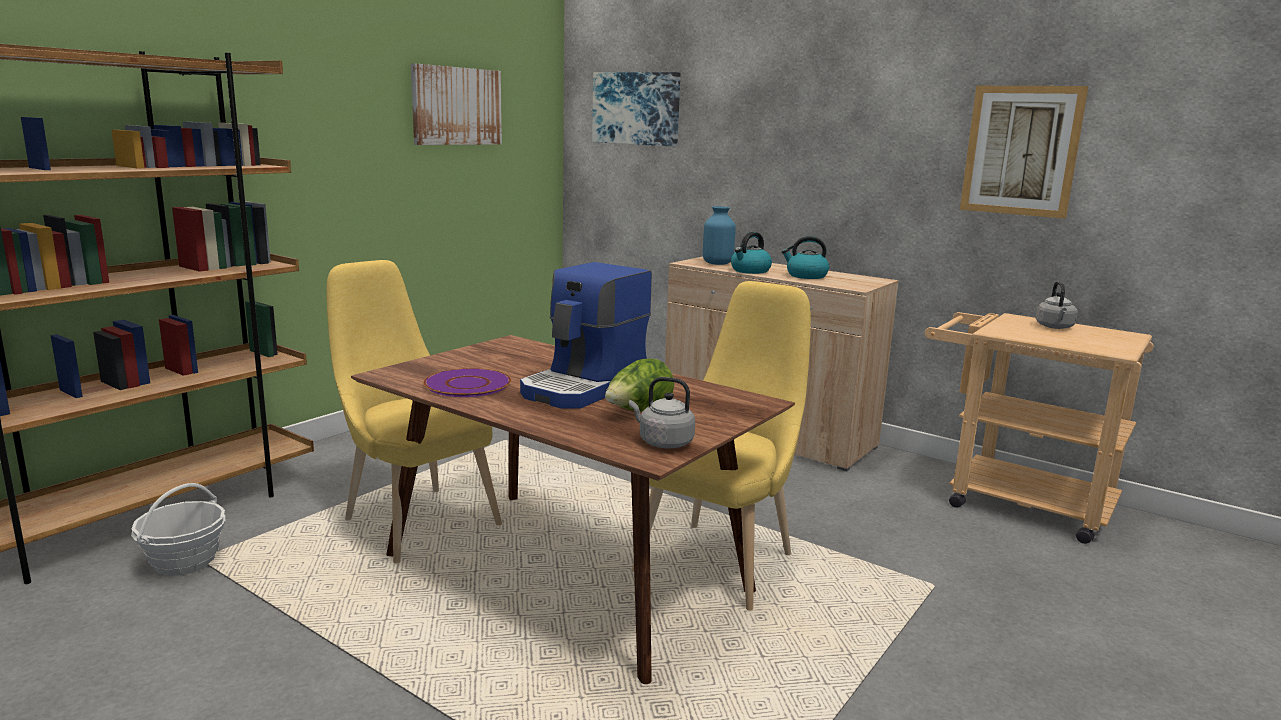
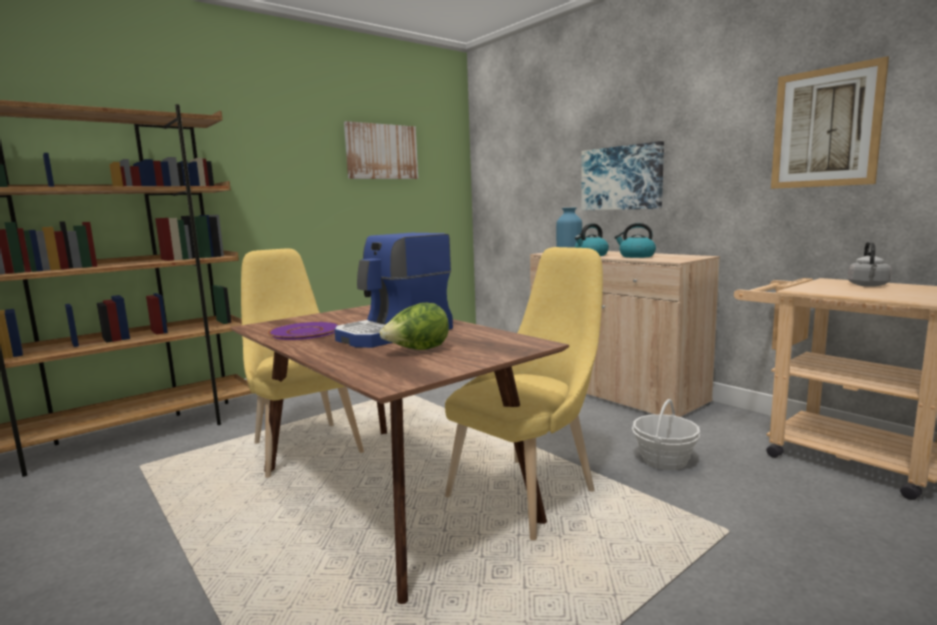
camera: 15 degrees right, 5 degrees down
basket [131,483,225,576] -> basket moved to [632,399,700,470]
picture [592,72,680,147] -> picture moved to [581,141,664,210]
grey kettle [629,377,695,448] -> none

